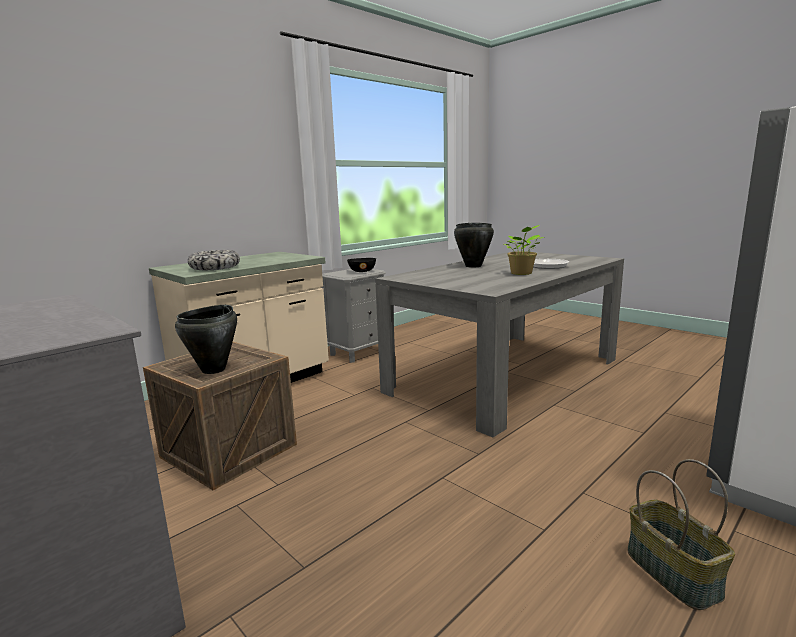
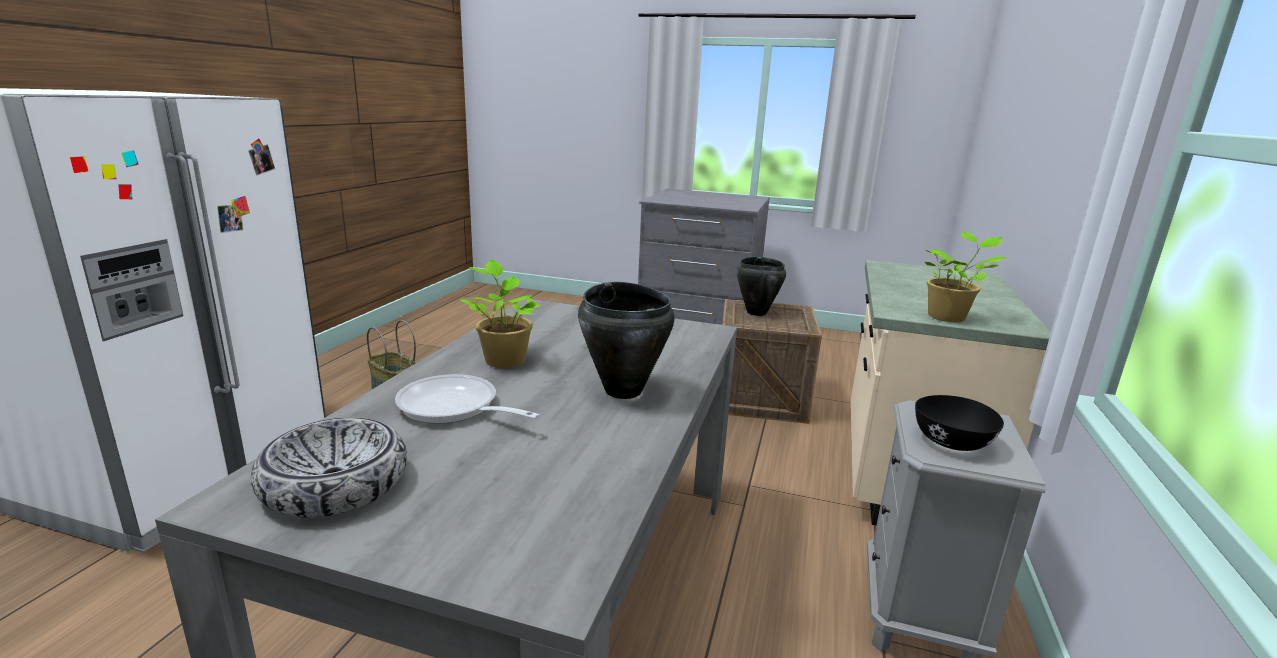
camera: 150 degrees right, 5 degrees up
bowl [188,250,240,270] -> bowl moved to [251,418,407,518]
none -> potted plant [925,231,1007,322]

